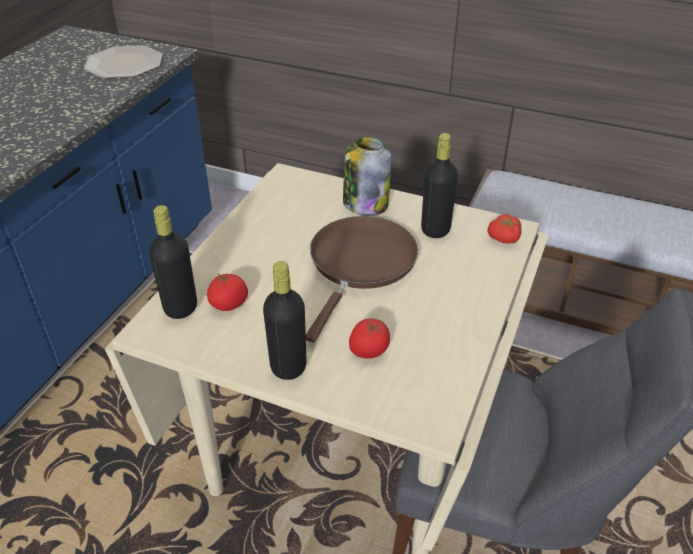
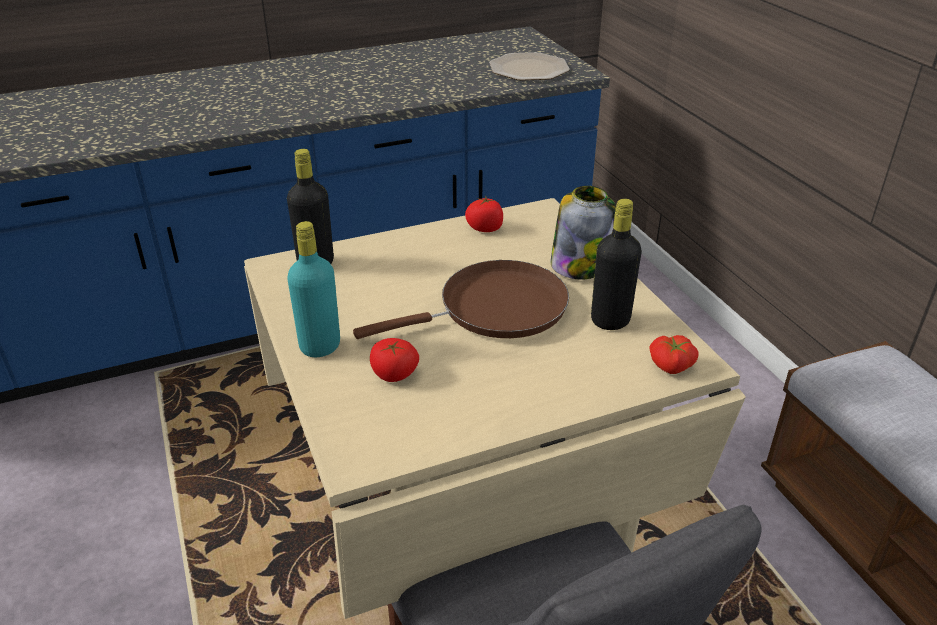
camera: 45 degrees right, 5 degrees down
tomato [207,273,248,311] -> tomato moved to [465,195,503,232]
black bottle [263,261,307,380] -> turquoise bottle [287,221,340,357]

